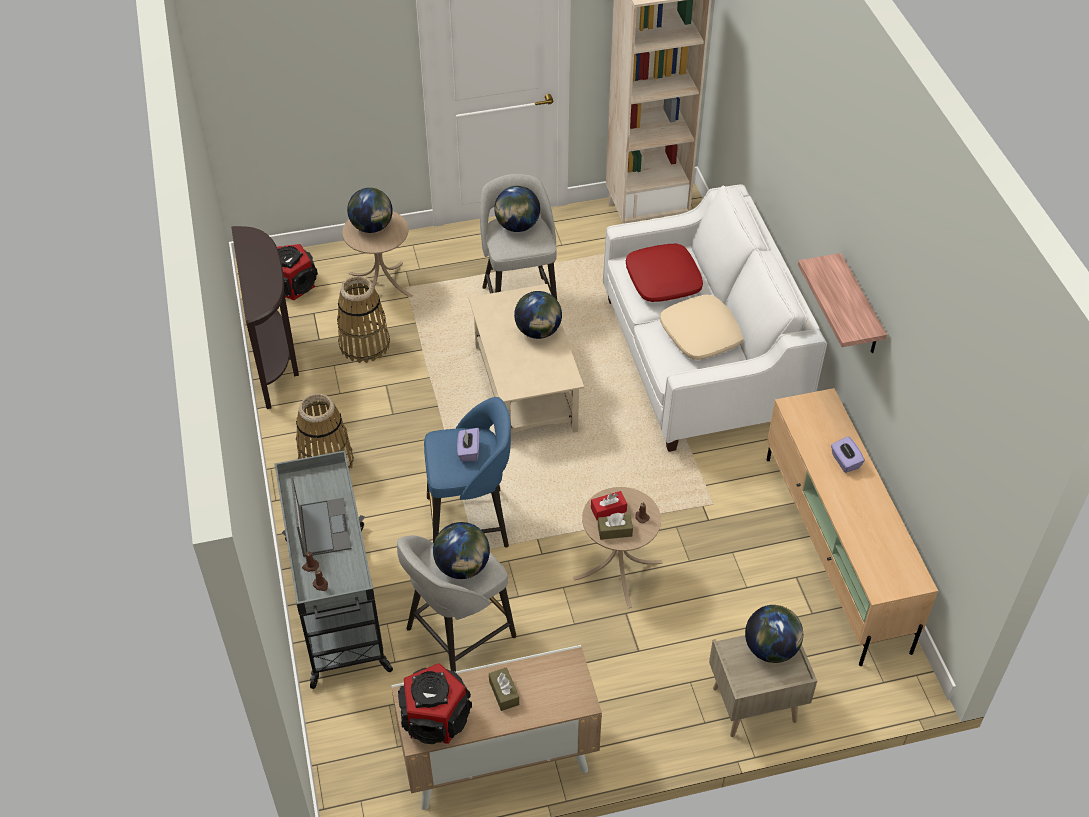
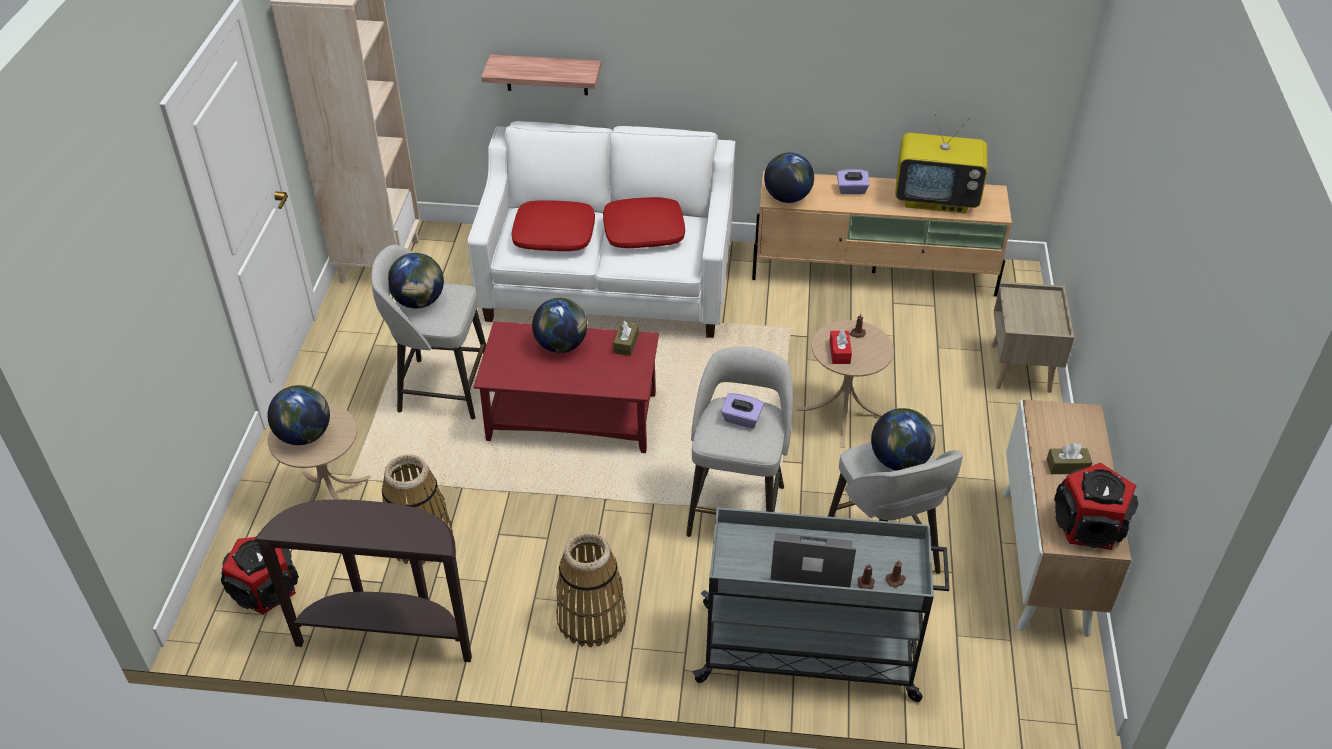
camera: 70 degrees left, 5 degrees down
blue stool [424,397,511,547] -> grey stool [686,347,793,537]
beige coffee table [469,284,584,440] -> red coffee table [474,321,659,453]
brown tissue box [598,513,633,540] -> brown tissue box moved to [613,321,639,356]
beige pillow [660,294,743,360] -> red pillow [603,197,685,248]
globe [745,605,803,663] -> globe moved to [764,152,814,203]
shelf [798,253,887,353] -> shelf moved to [481,55,601,95]
none -> television [895,113,988,213]

